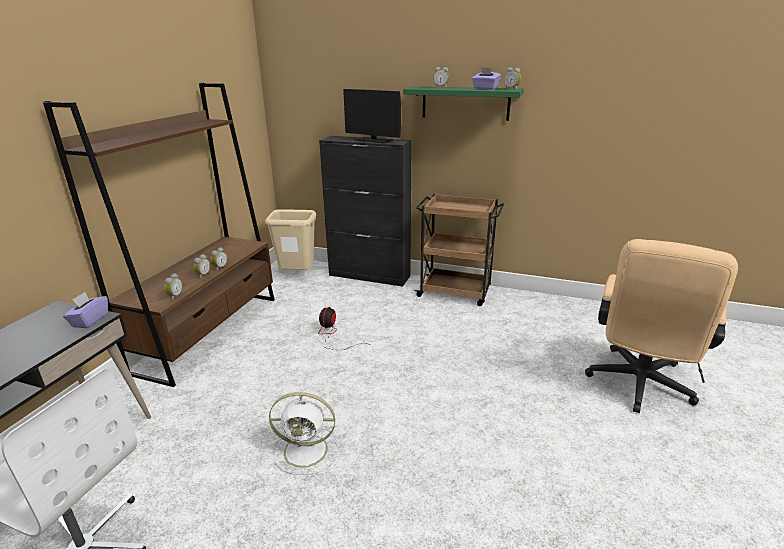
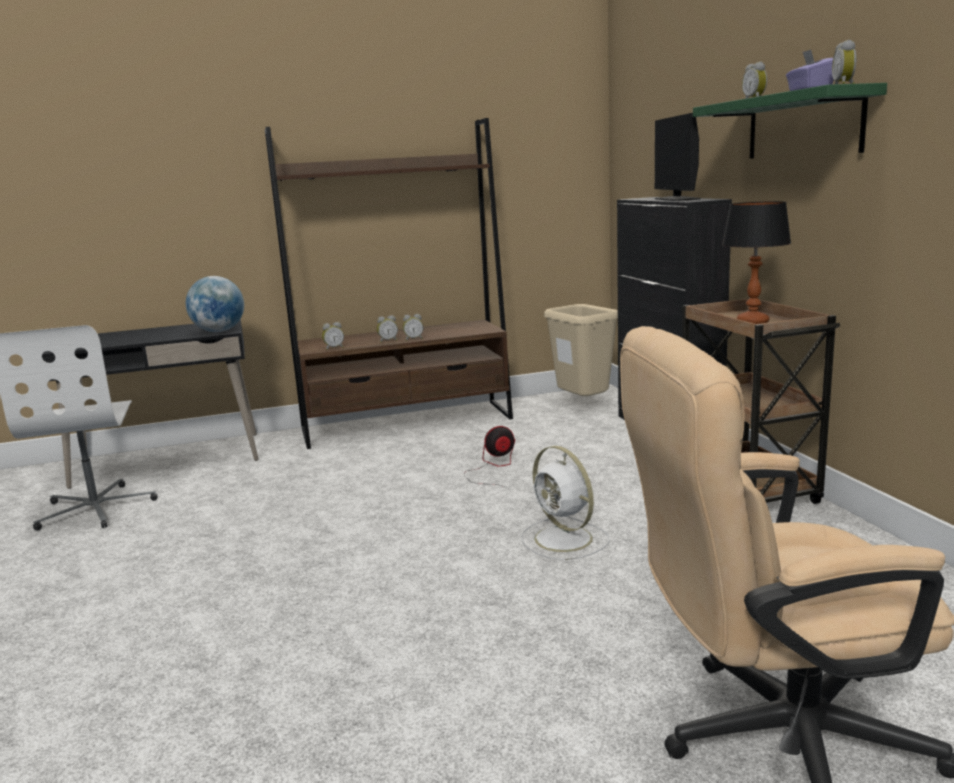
camera: 55 degrees right, 10 degrees down
purple tissue box [63,292,108,328] -> globe [186,276,244,332]
white fan [269,392,339,475] -> white fan moved to [521,446,610,560]
none -> table lamp [722,201,791,324]

